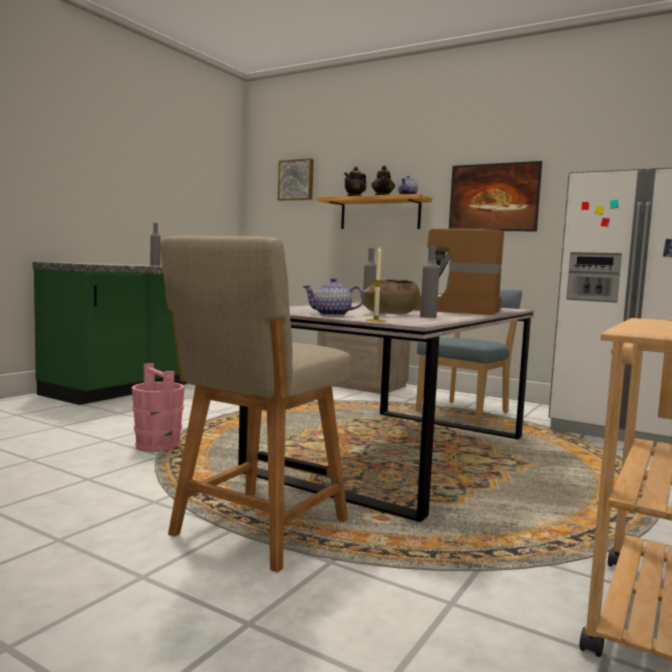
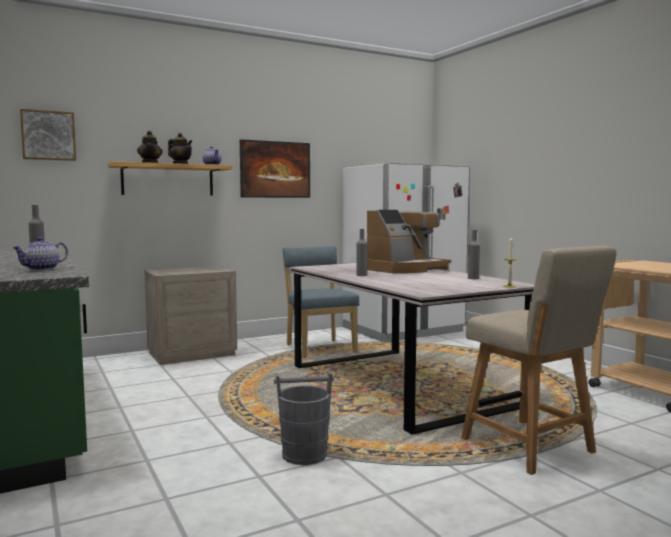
camera: 60 degrees left, 0 degrees up
pink bucket [132,363,185,452] -> grey bucket [274,371,334,465]
teapot [303,278,364,316] -> teapot moved to [12,237,68,270]
brown bowl [361,279,420,314] -> none
coffee machine [414,228,504,315] -> coffee machine turned 90 degrees counterclockwise [367,210,451,273]

